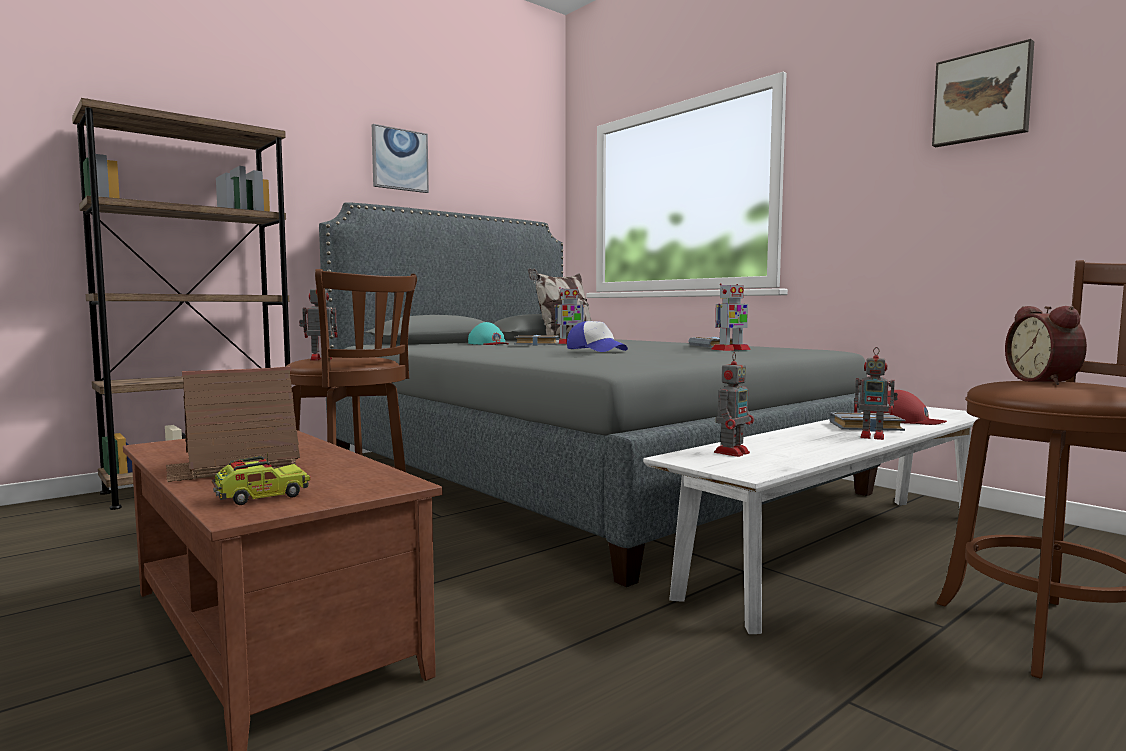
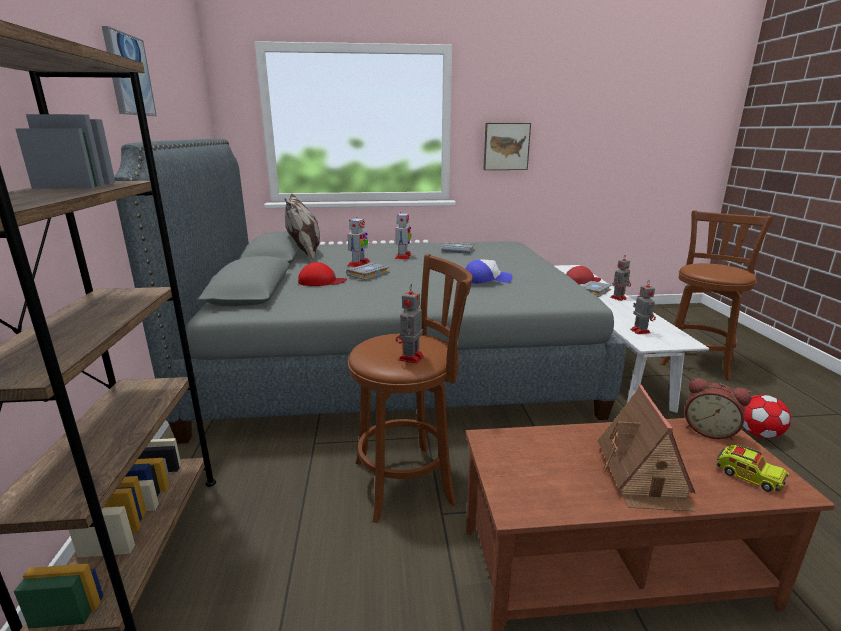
camera: 55 degrees left, 15 degrees up
toy truck [211,452,310,505] -> toy truck turned 135 degrees clockwise [716,444,789,492]
turquoise cap [468,322,509,345] -> red cap [298,262,347,286]
toy robot [711,283,751,351] -> toy robot moved to [395,212,412,259]
picture [932,39,1034,147] -> picture moved to [483,123,531,170]
alarm clock [1005,306,1087,385] -> alarm clock moved to [685,377,752,440]
none -> football [743,395,791,438]

